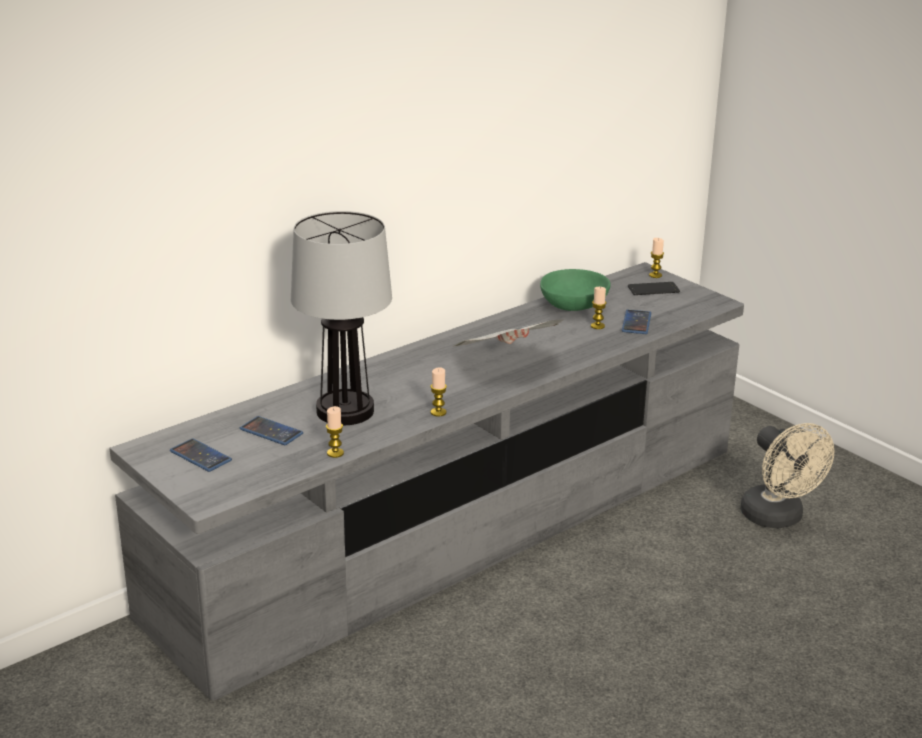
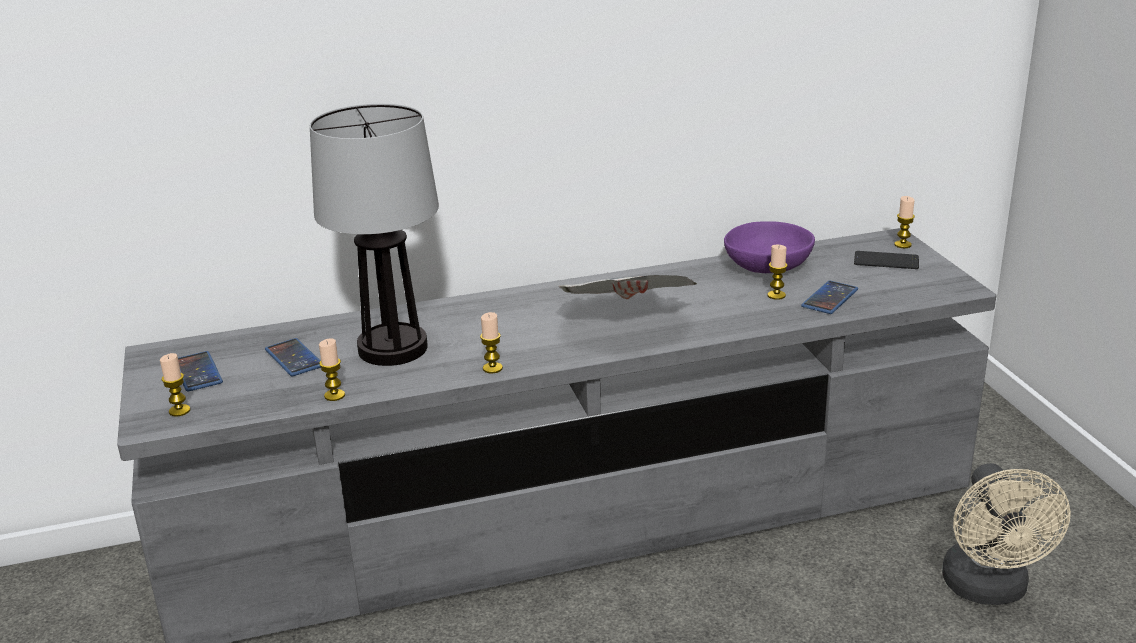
camera: 25 degrees right, 0 degrees up
green bowl [540,269,611,311] -> purple bowl [724,221,815,273]
none -> candle [160,353,190,417]

